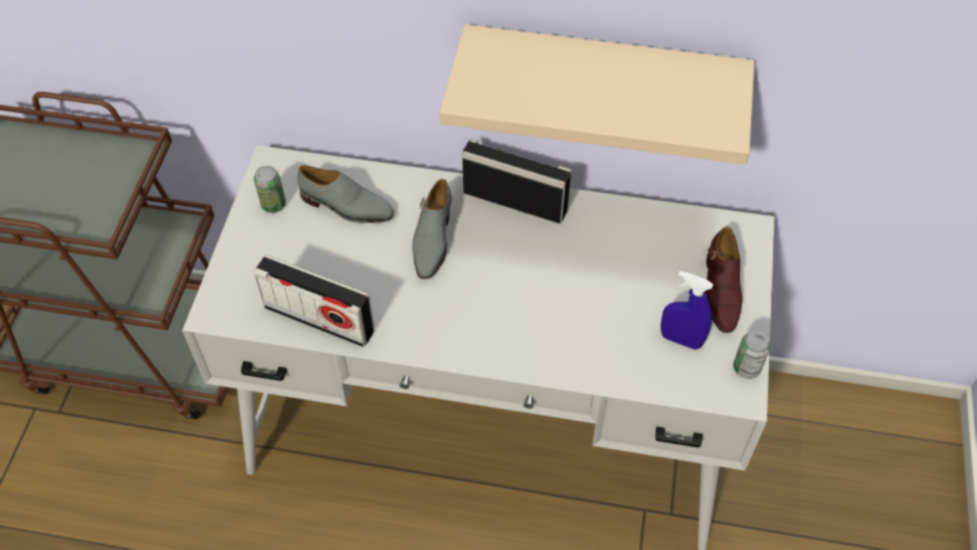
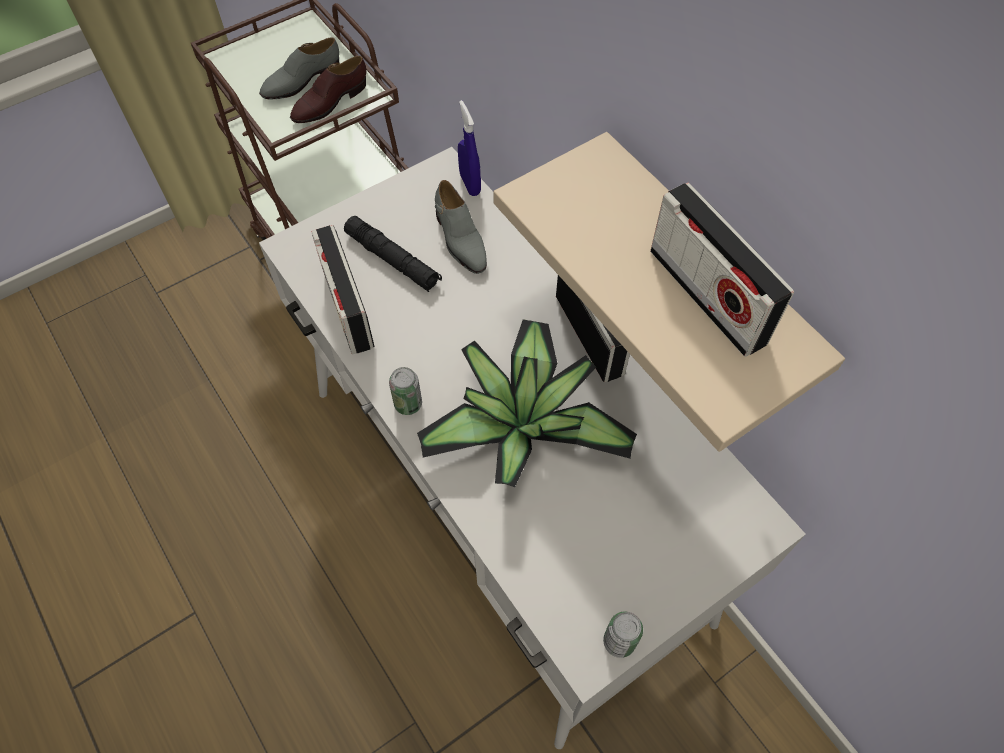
camera: 45 degrees right, 5 degrees up
can [254,166,286,213] -> can moved to [389,367,422,415]
grey shoe [412,179,452,279] -> grey shoe moved to [259,37,339,99]
blue spray bottle [661,271,713,350] -> blue spray bottle moved to [458,100,481,196]
brown shoe [705,227,742,333] -> brown shoe moved to [290,56,366,123]
none -> black flashlight [344,216,442,292]
none -> potted plant [417,319,637,487]
none -> radio [650,183,794,357]

